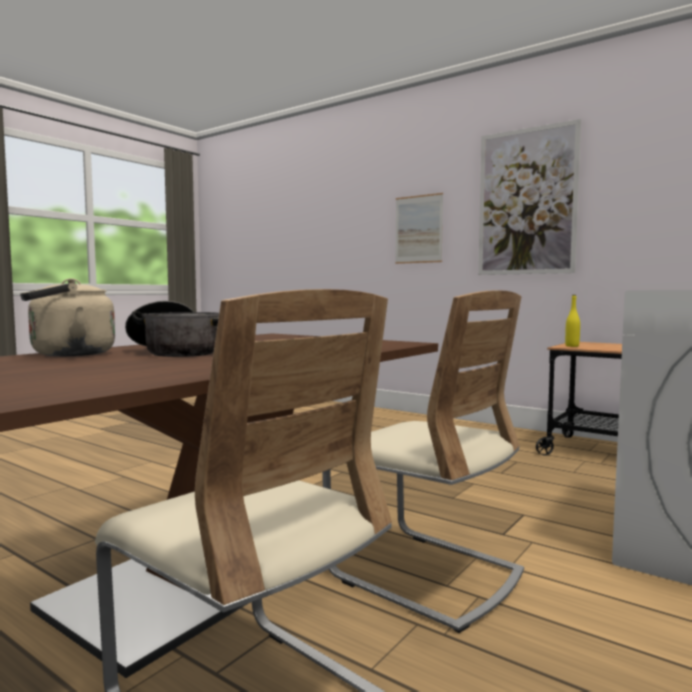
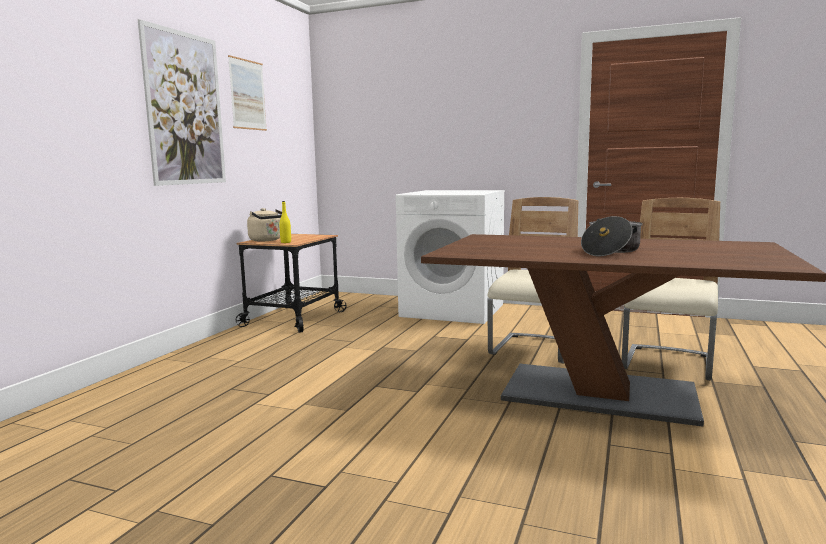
camera: 105 degrees left, 5 degrees up
beige kettle [20,278,115,356] -> beige kettle moved to [247,208,282,241]
picture [395,193,443,264] -> picture moved to [228,55,267,131]

